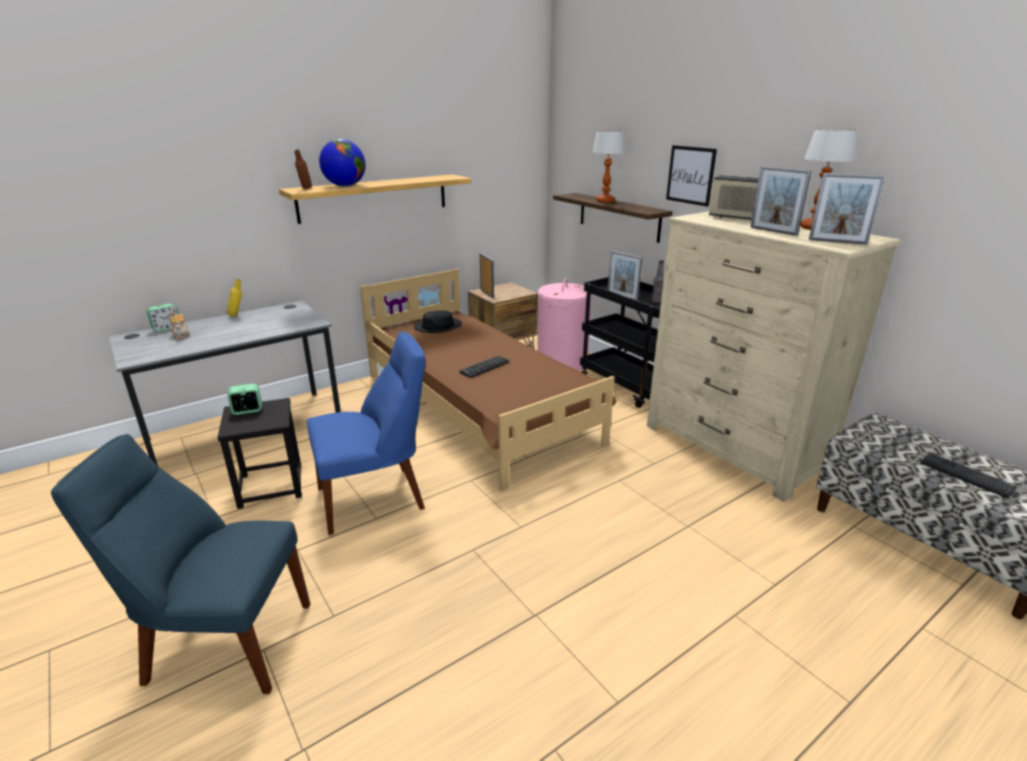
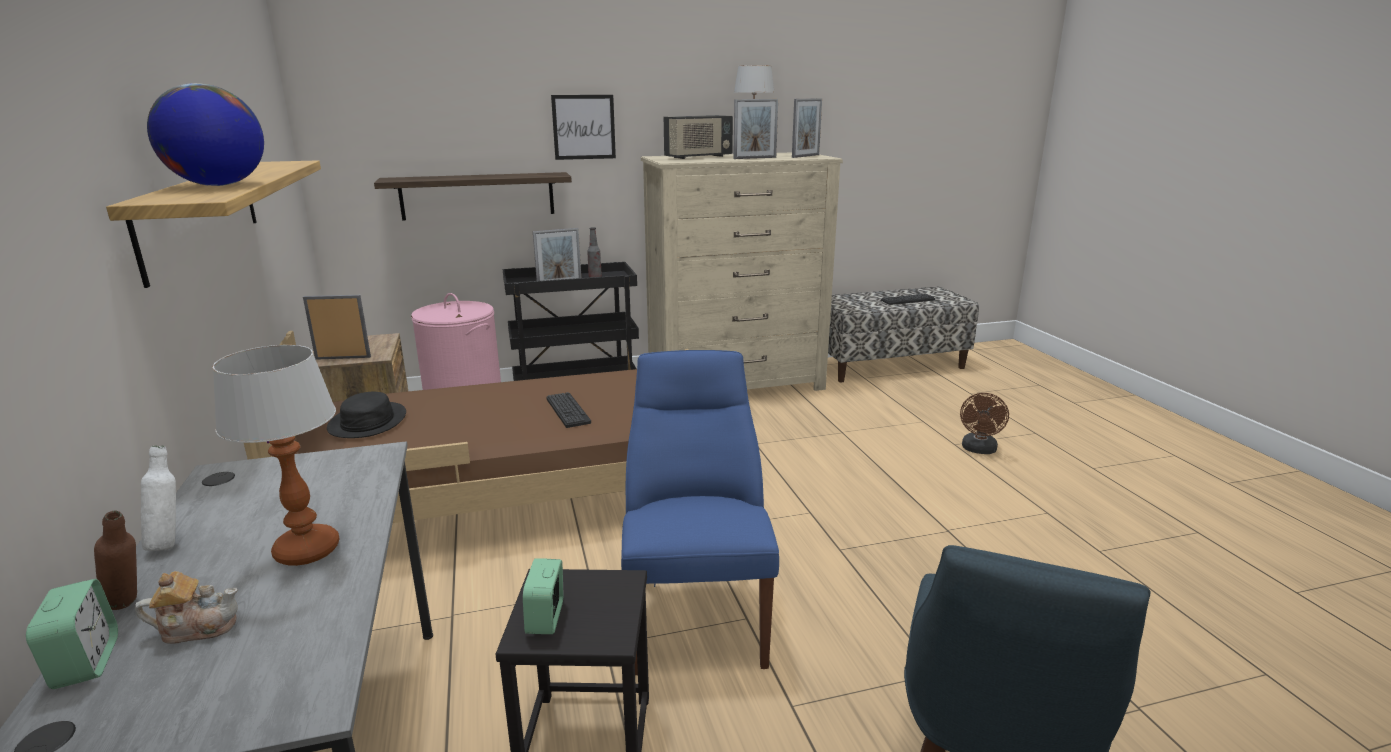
camera: 70 degrees left, 5 degrees down
yellow bottle [227,279,242,316] -> white bottle [141,445,176,551]
brown bottle [295,150,312,189] -> brown bottle moved to [94,511,137,610]
table lamp [592,130,625,203] -> table lamp moved to [212,345,339,566]
none -> brown fan [960,393,1009,454]

